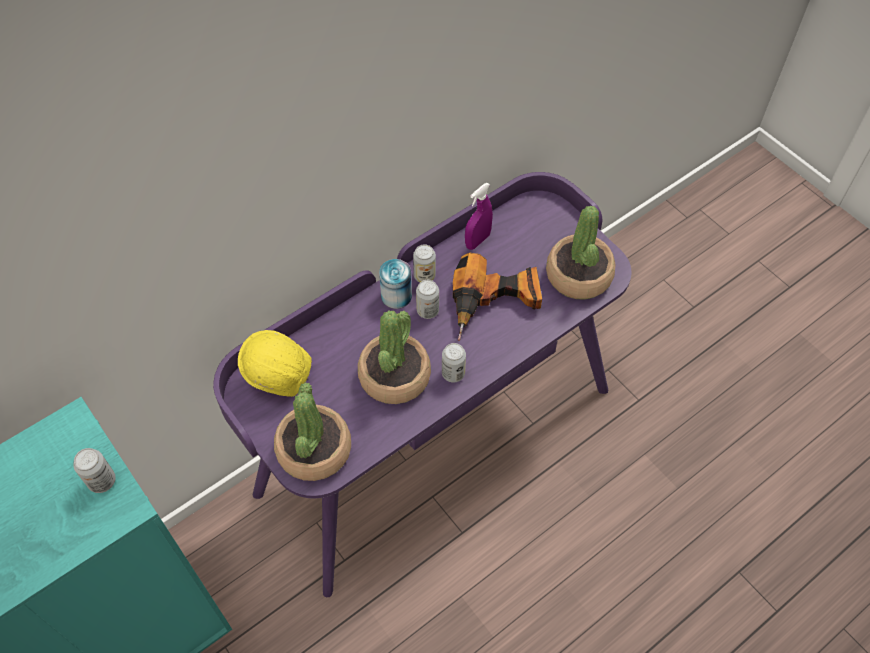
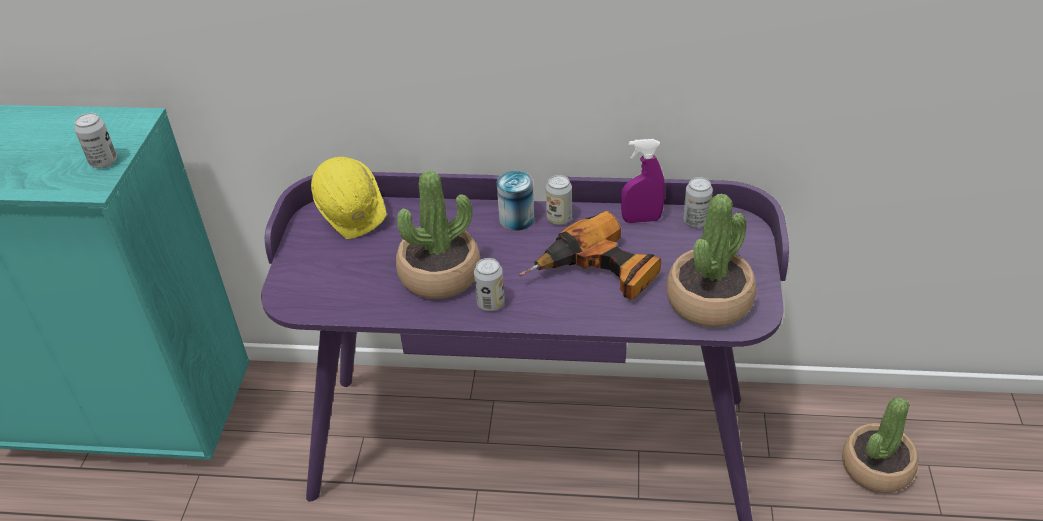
camera: 45 degrees right, 15 degrees down
potted plant [274,382,351,481] -> potted plant moved to [842,397,918,493]
can [416,280,439,319] -> can moved to [683,177,713,228]

